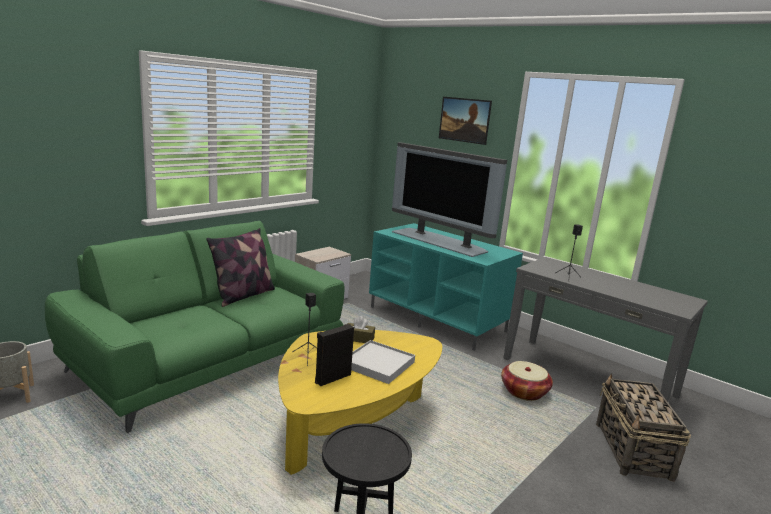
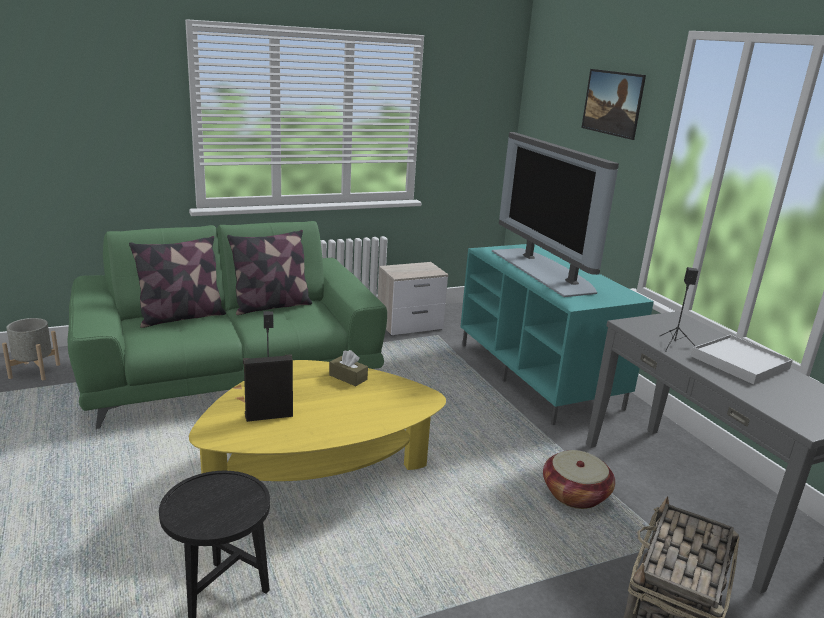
camera: 25 degrees right, 5 degrees up
white tray [351,340,415,384] -> white tray moved to [691,335,793,384]
none -> pillow [129,236,226,328]

